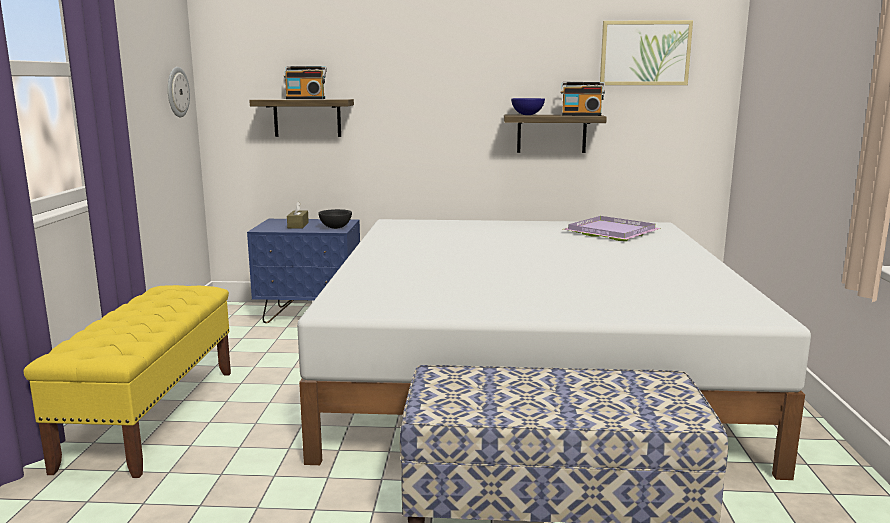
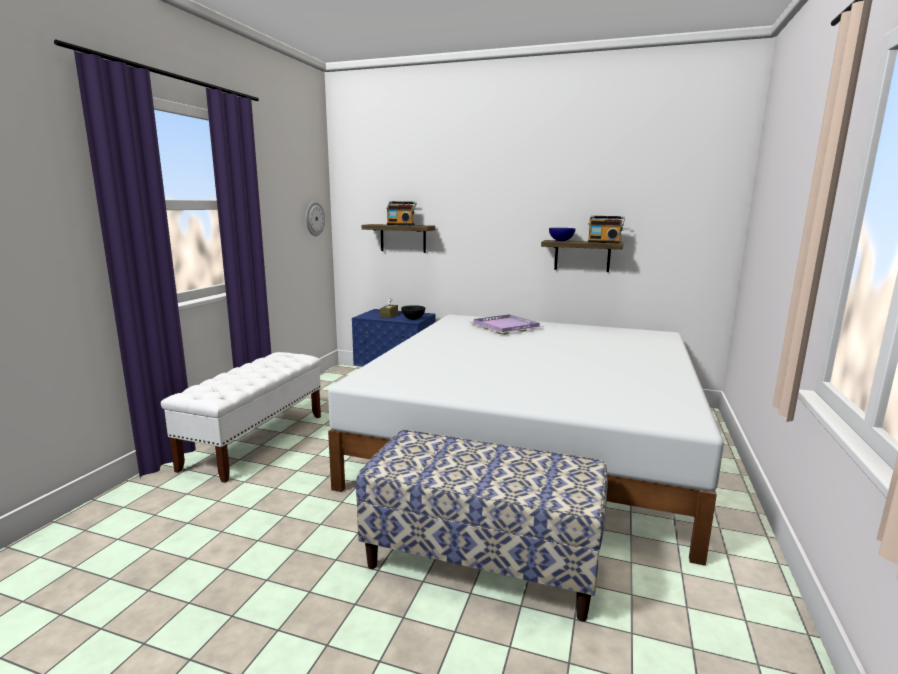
camera: 15 degrees right, 0 degrees up
yellow bench [24,285,231,478] -> white bench [161,352,321,483]
purple tray [563,216,661,241] -> purple tray moved to [469,314,543,335]
picture [600,20,693,85] -> none

